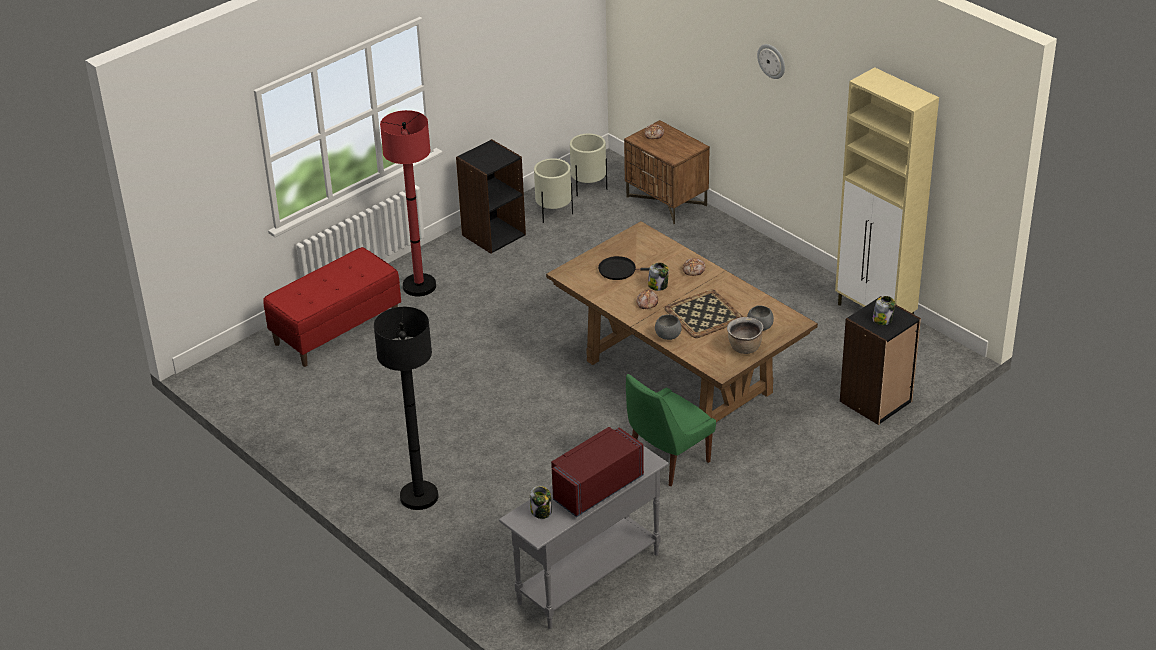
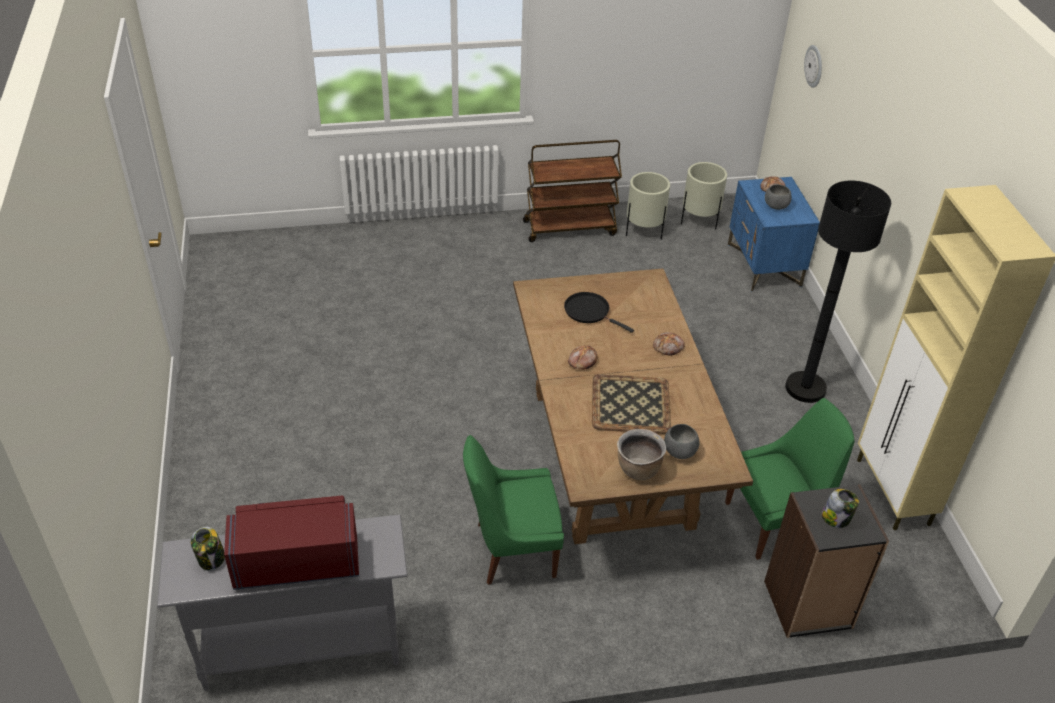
camera: 30 degrees right, 5 degrees up
red bench [263,247,401,367] -> none
black floor lamp [374,307,438,510] -> black floor lamp moved to [785,181,891,403]
red floor lamp [380,110,436,296] -> none
black bookcase [456,139,526,254] -> brown cart [523,140,622,242]
brown nightstand [624,120,710,224] -> blue nightstand [728,177,820,292]
jar [648,262,669,291] -> none
grey bowl [655,315,682,340] -> grey bowl moved to [765,184,792,210]
wall clock [757,44,785,79] -> wall clock moved to [804,45,822,88]
none -> green chair [725,398,855,560]

